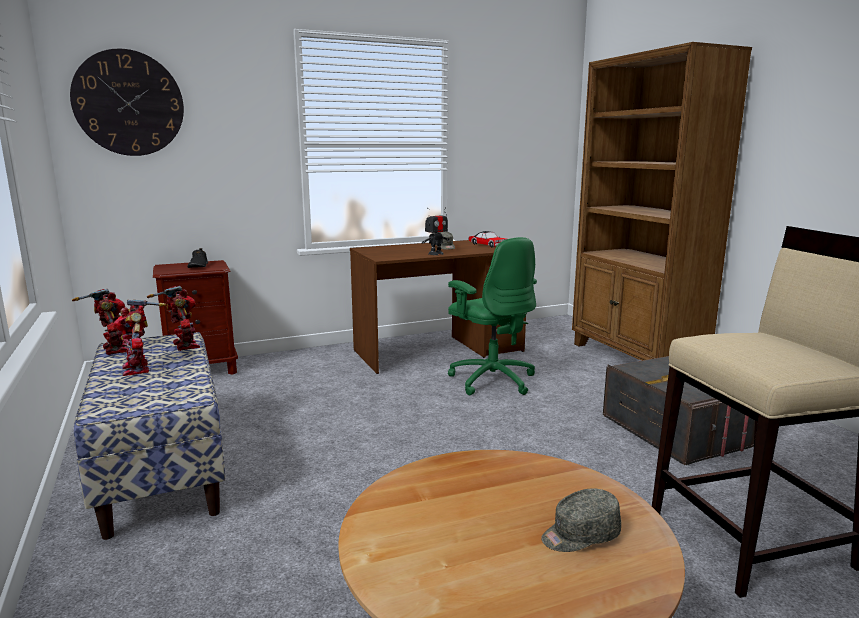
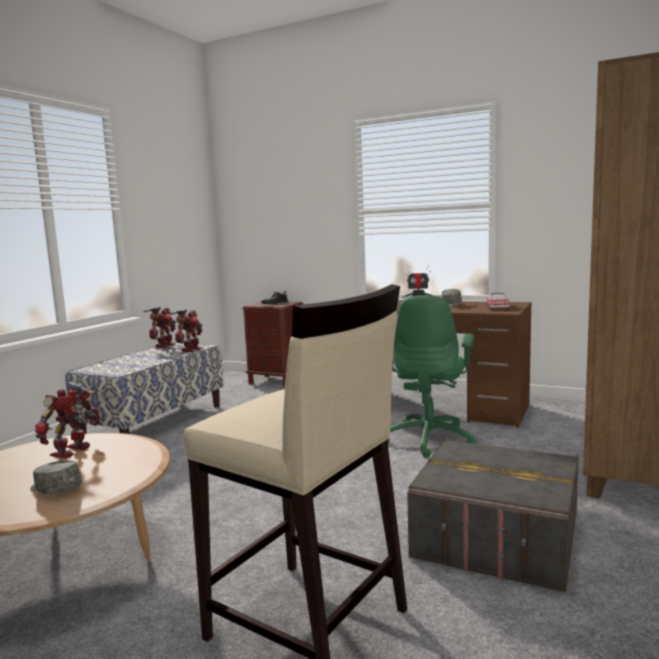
camera: 50 degrees right, 5 degrees down
wall clock [70,49,184,156] -> none
toy robot [113,300,166,376] -> toy robot moved to [35,382,100,458]

